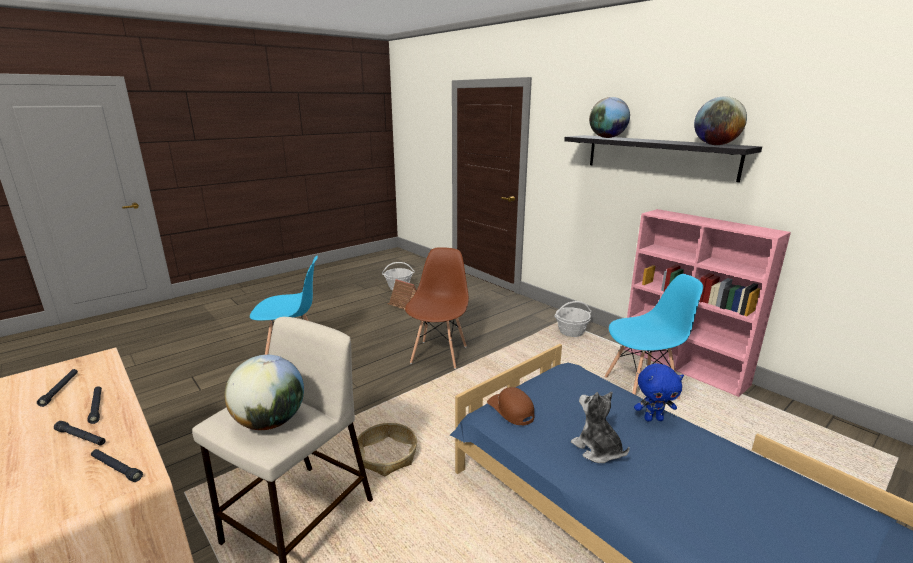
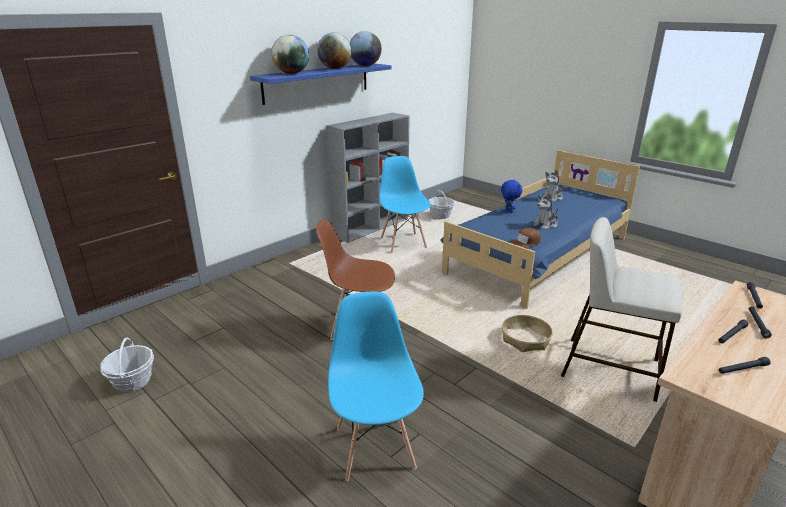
camera: 95 degrees left, 5 degrees up
globe [225,355,304,430] -> globe moved to [317,32,352,69]
toy house [387,279,417,310] -> none
basket [555,301,591,337] -> basket moved to [428,190,455,219]
black shelf [564,135,762,182] -> blue shelf [250,63,392,105]
pink bookcase [624,209,791,397] -> grey bookcase [327,113,410,243]
none -> plush toy [543,170,563,202]

